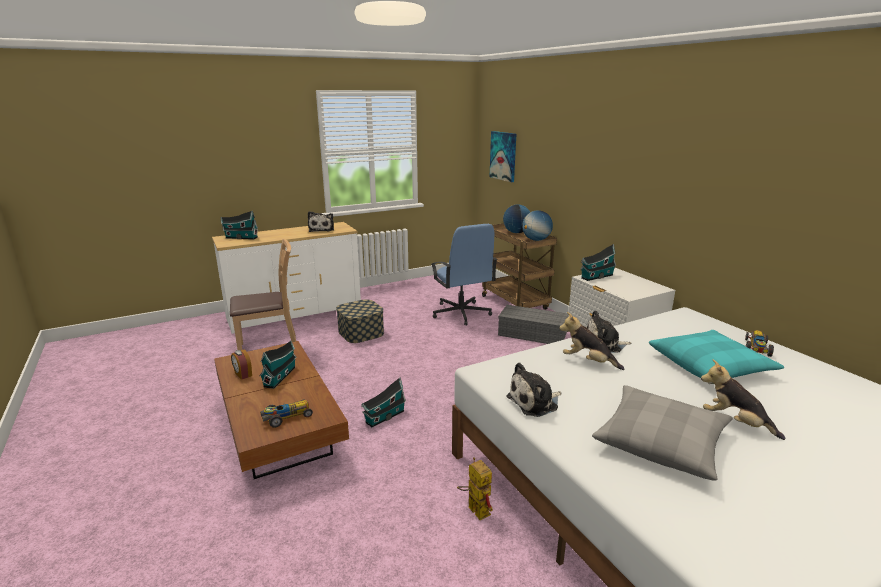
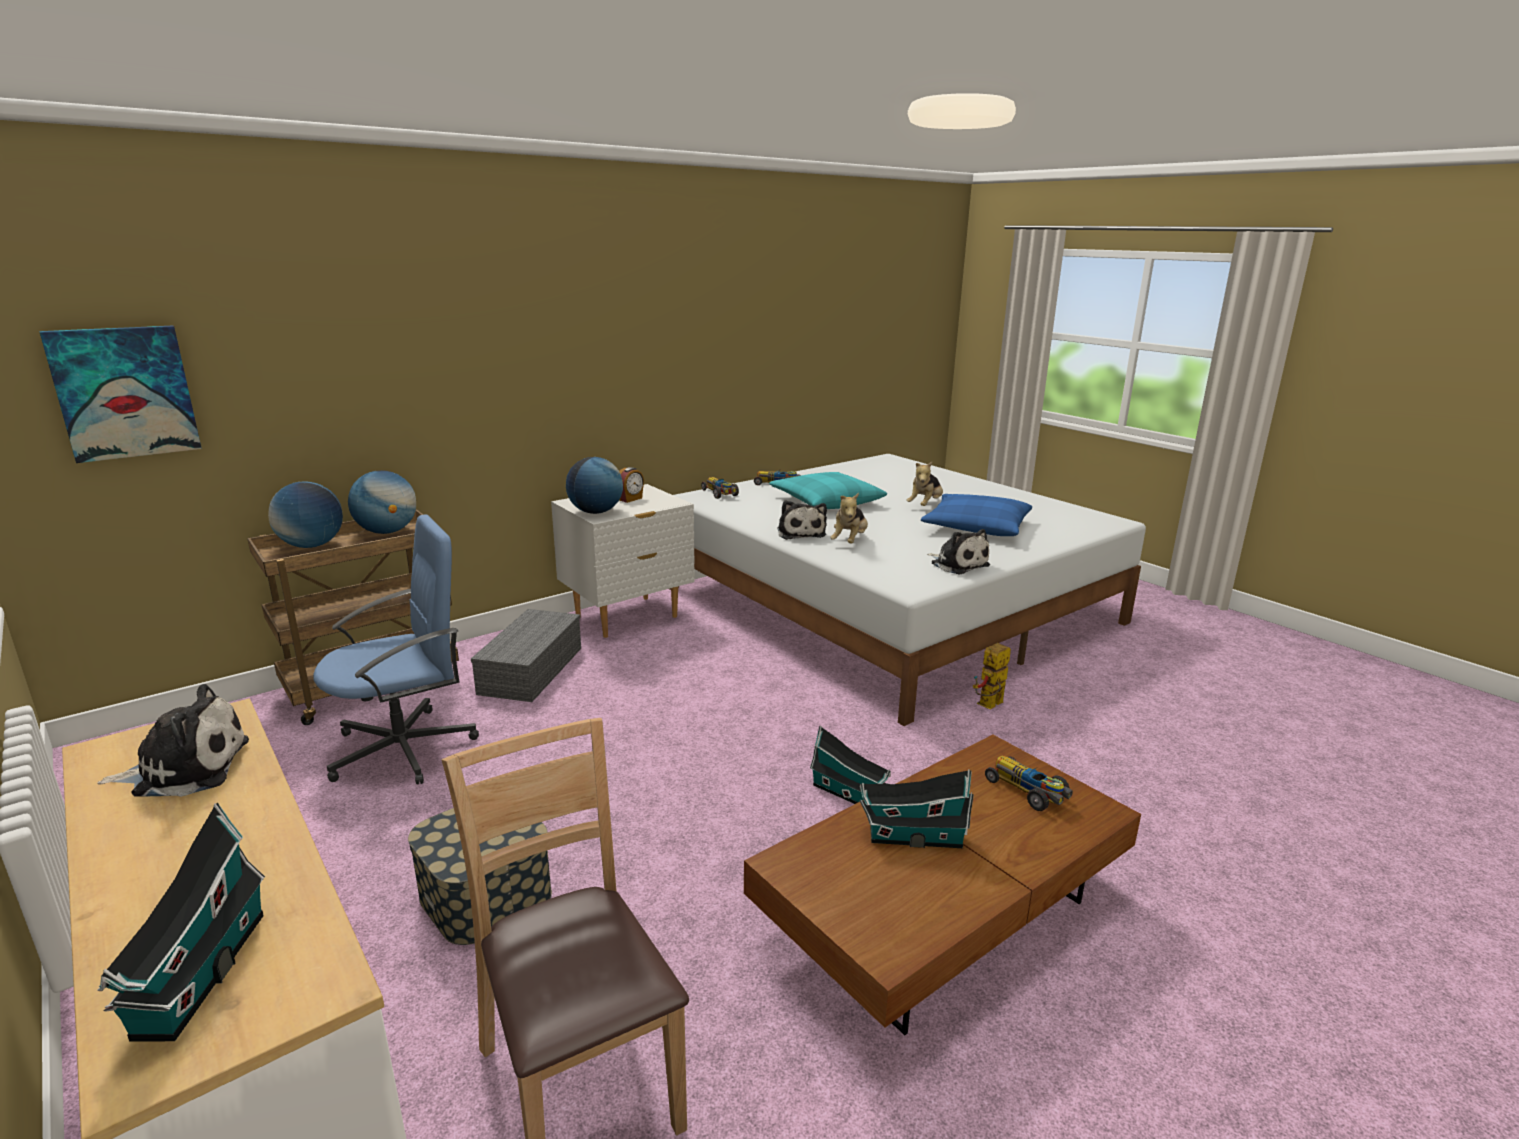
camera: 100 degrees left, 0 degrees up
alarm clock [231,350,252,380] -> alarm clock moved to [619,467,644,503]
toy house [580,244,616,281] -> globe [566,457,623,514]
grey pillow [592,385,733,481] -> blue pillow [921,494,1032,536]
none -> toy car [701,477,739,499]

